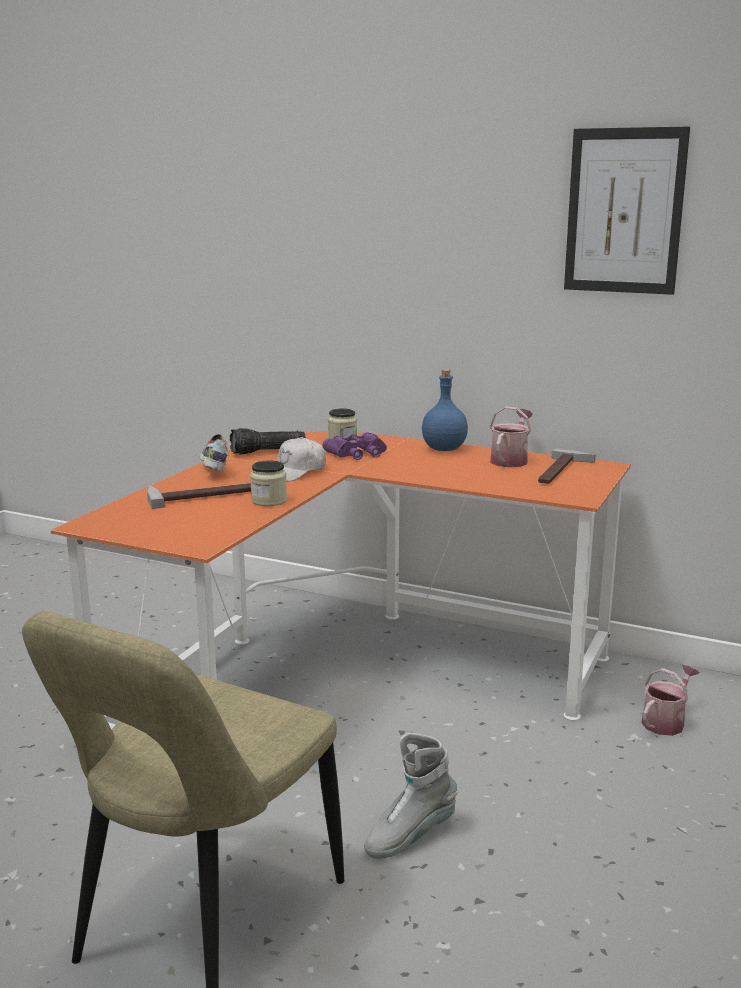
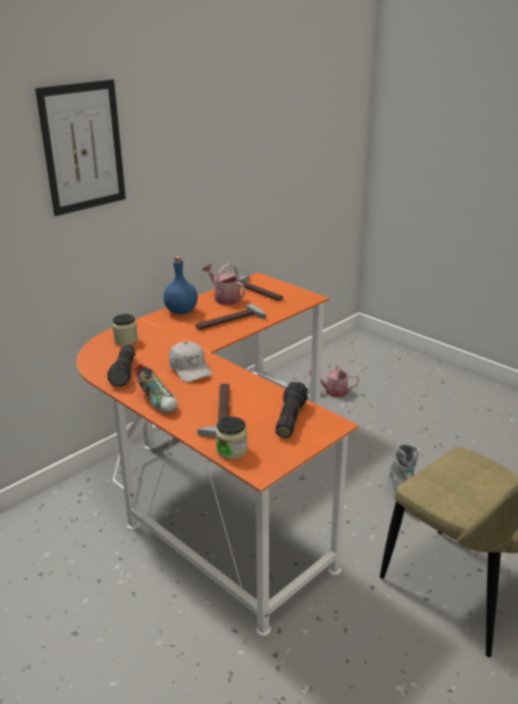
camera: 70 degrees left, 10 degrees up
shoe [200,434,228,471] -> shoe turned 135 degrees counterclockwise [134,363,178,413]
jar [250,460,287,506] -> jar moved to [216,416,247,460]
purple binoculars [323,432,387,460] -> none
picture [564,126,690,295] -> picture moved to [35,79,126,216]
watering can [642,664,699,736] -> watering can turned 60 degrees counterclockwise [308,362,359,398]
none -> hammer [196,304,266,330]
none -> flashlight [276,382,308,438]

